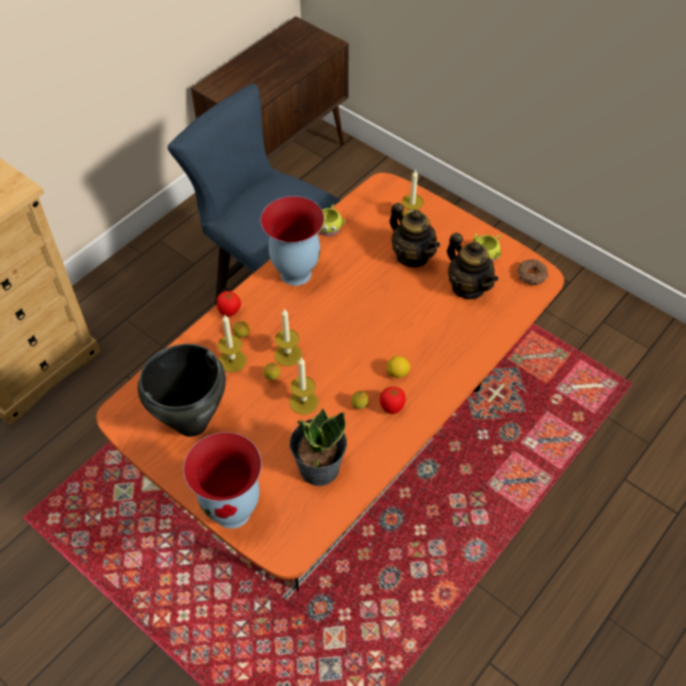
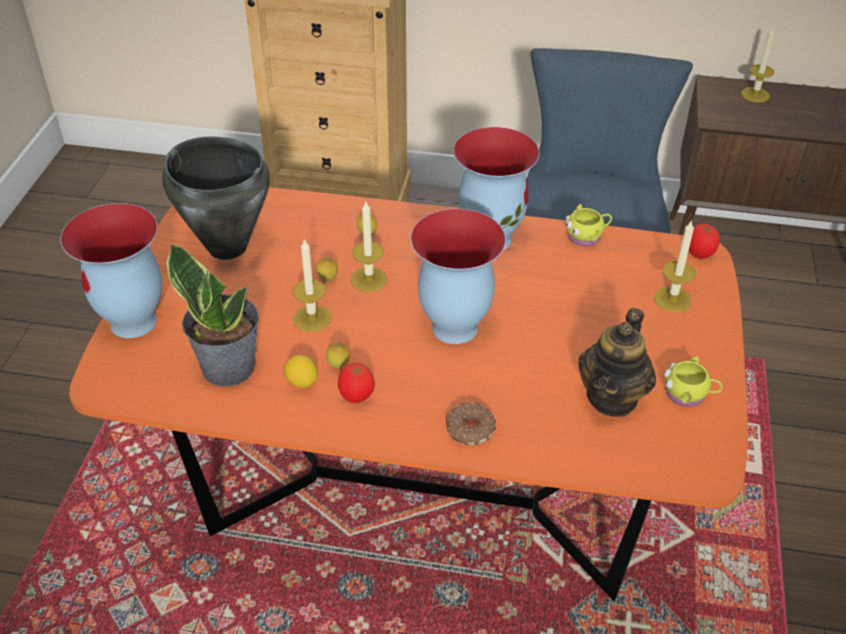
camera: 60 degrees right, 10 degrees down
tomato [217,291,241,317] -> tomato moved to [689,223,720,259]
candle [218,315,247,372] -> candle moved to [741,26,775,103]
lemon [386,356,410,378] -> lemon moved to [284,354,318,388]
teapot [390,203,440,267] -> none
donut [517,259,548,285] -> donut moved to [446,403,496,446]
none -> vase [411,209,506,344]

